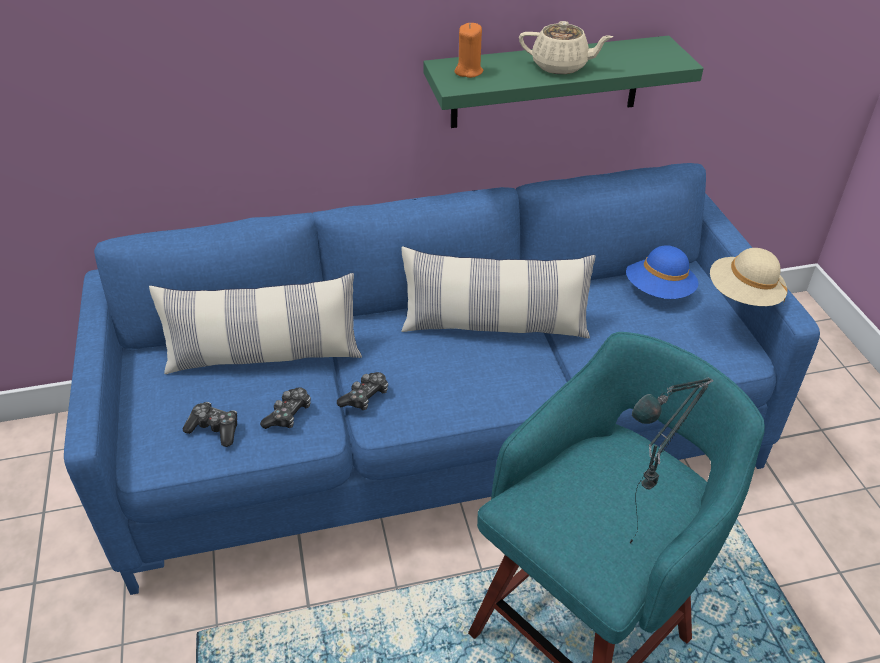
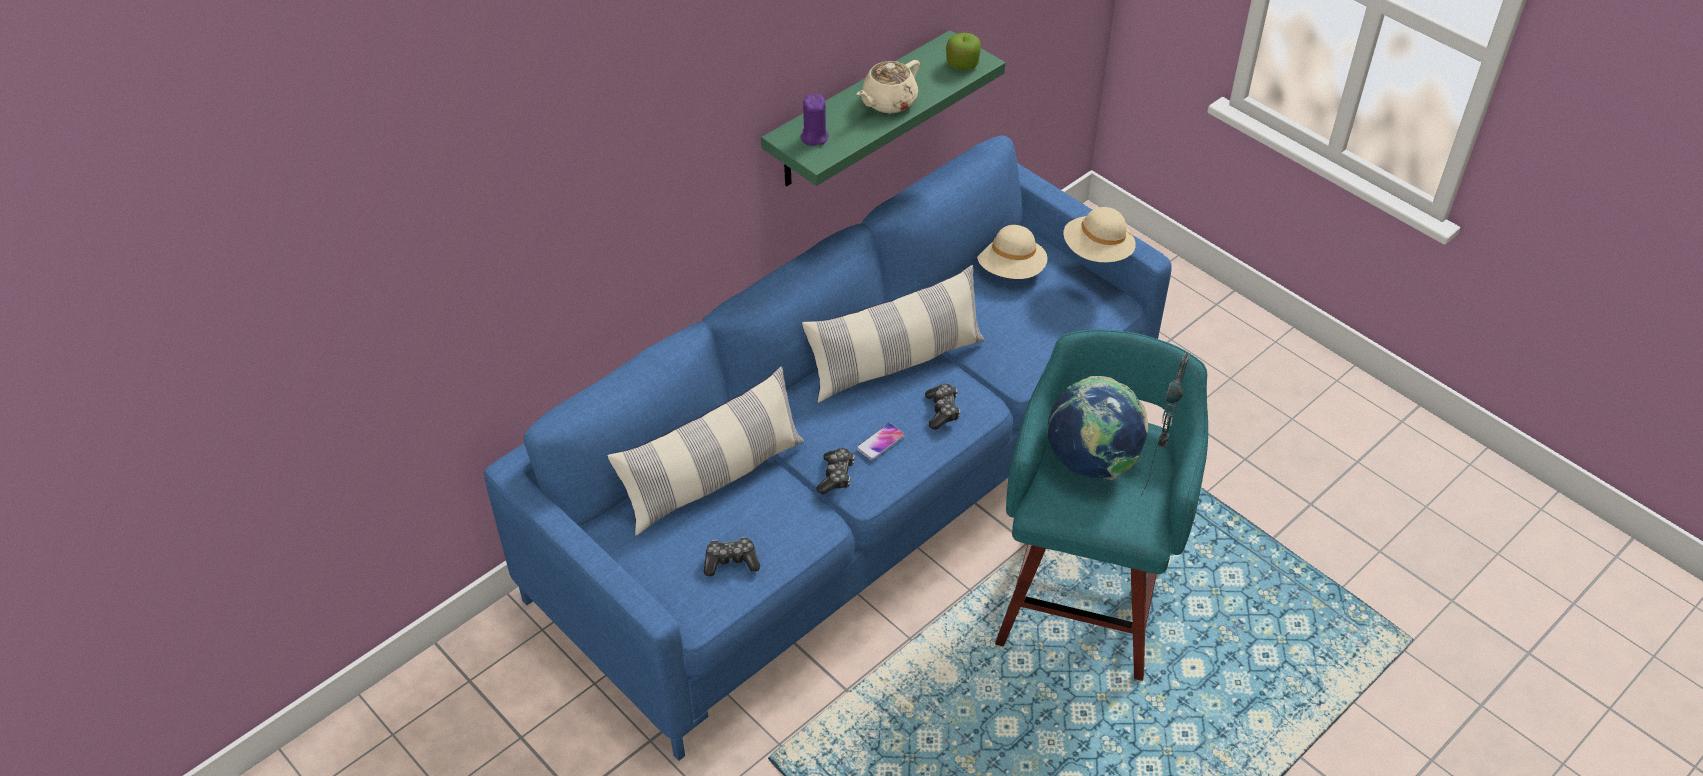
camera: 30 degrees left, 5 degrees up
game controller [260,387,311,429] -> game controller moved to [925,383,960,430]
orange candle [454,23,483,78] -> purple candle [800,94,829,146]
beige teapot [519,21,613,74] -> beige teapot turned 150 degrees clockwise [857,60,920,113]
blue hat [626,245,698,299] -> beige hat [977,225,1048,279]
none -> phone [856,423,905,460]
none -> apple [946,33,981,71]
none -> globe [1048,376,1149,480]

